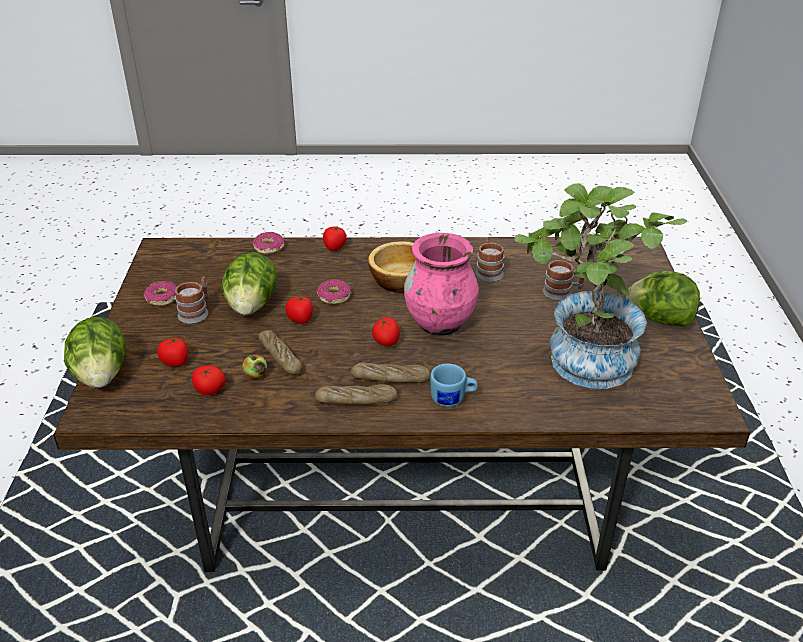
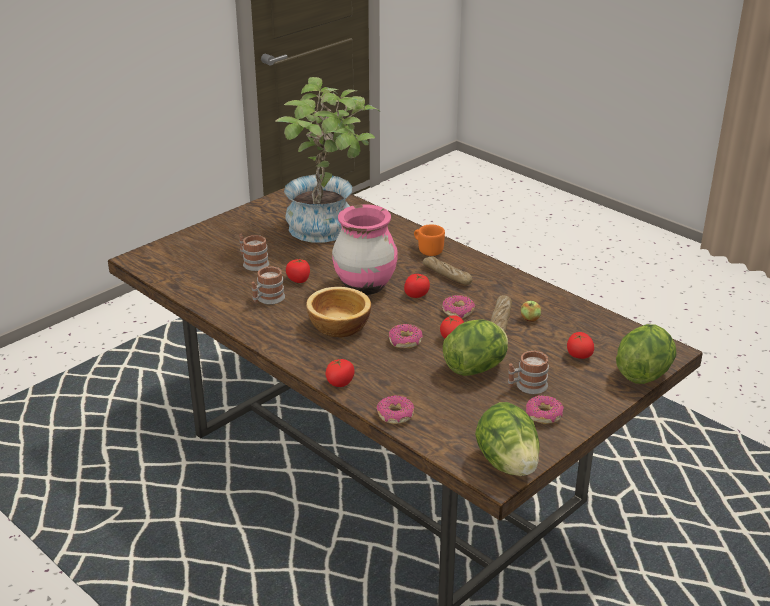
camera: 135 degrees left, 5 degrees down
tomato [192,365,226,395] -> tomato moved to [286,258,310,283]
bread [315,384,397,404] -> none
blue mug [430,363,478,407] -> orange mug [414,224,445,256]
lettuce [626,271,700,327] -> lettuce moved to [475,402,540,476]
none -> donut [442,295,476,319]

